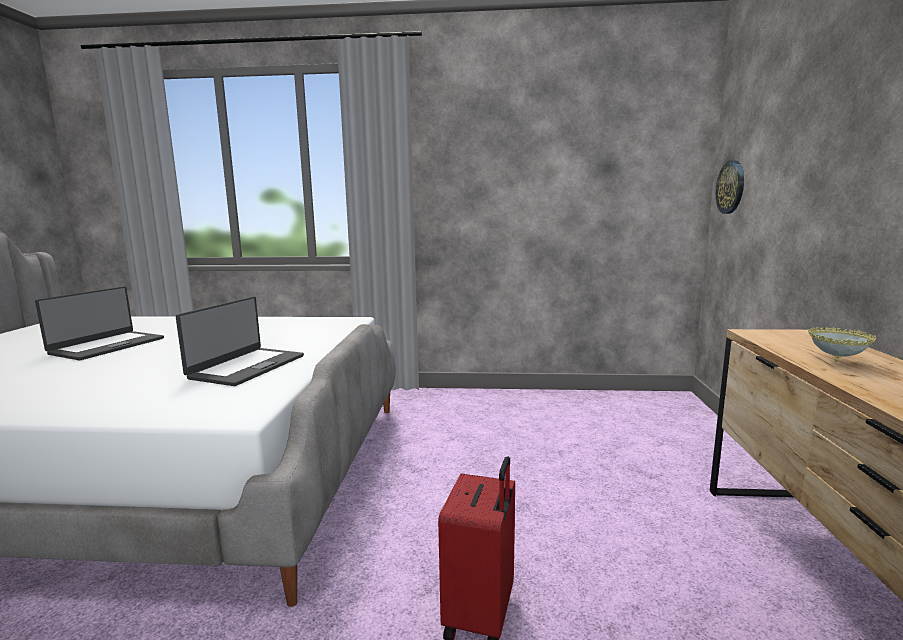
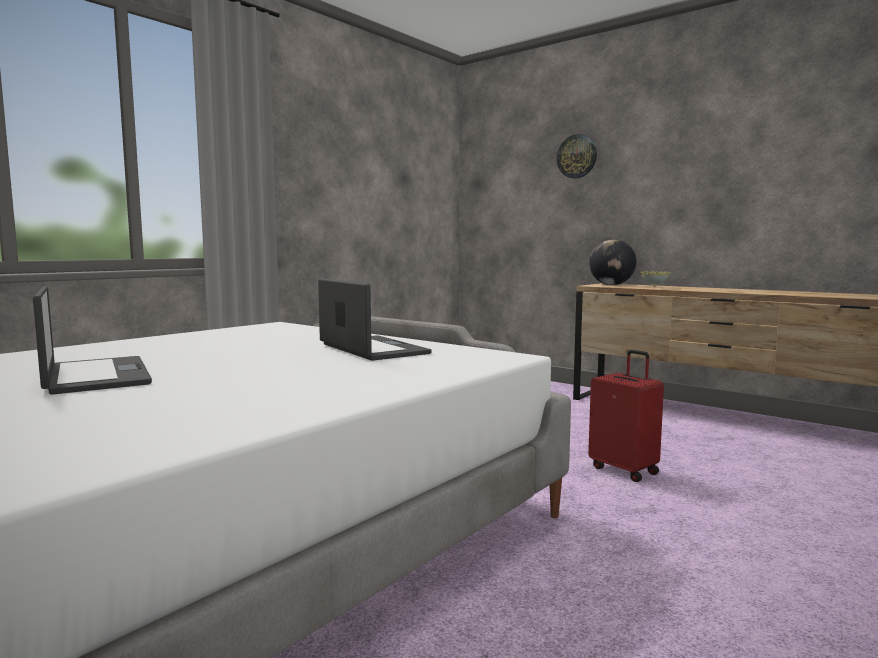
camera: 55 degrees left, 5 degrees down
wall clock [716,160,744,214] -> wall clock moved to [557,134,597,179]
none -> globe [589,239,637,285]

